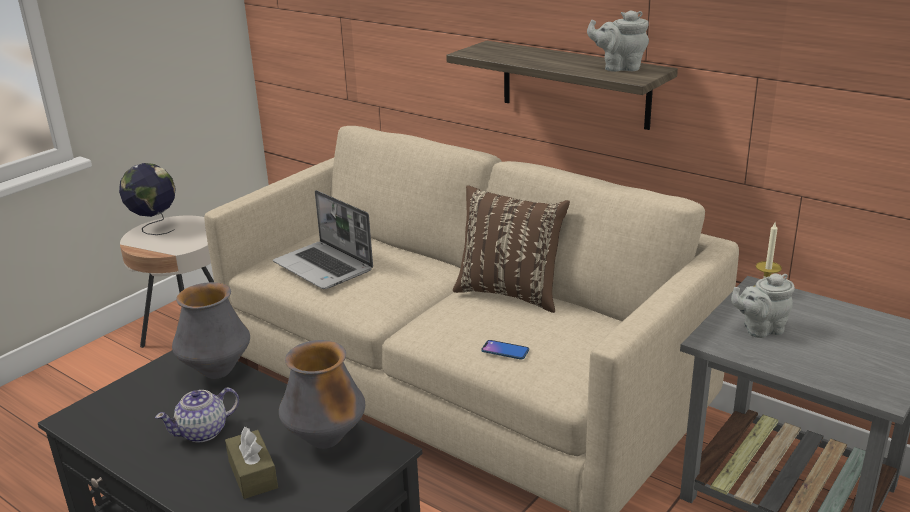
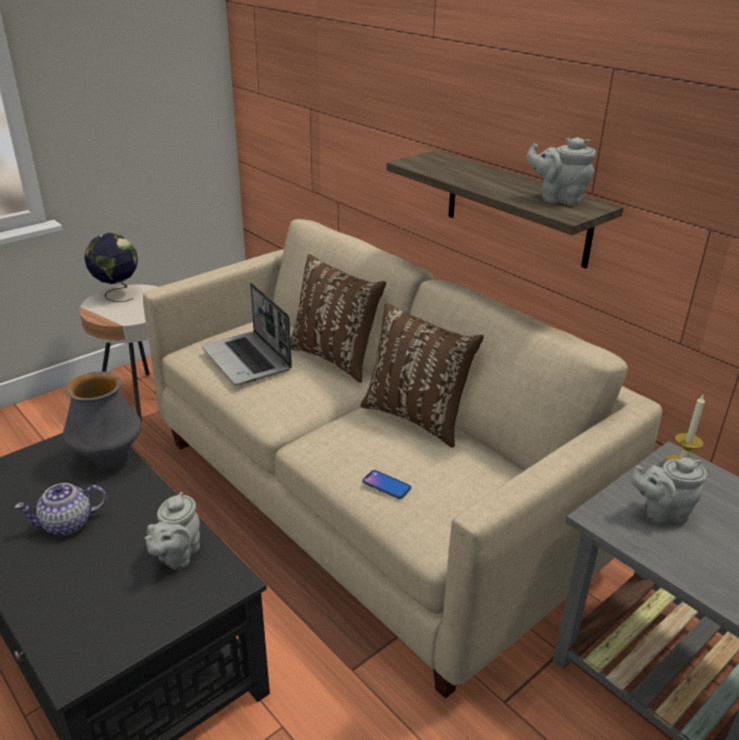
camera: 10 degrees right, 5 degrees up
brown tissue box [225,427,278,499] -> none
vase [279,340,365,449] -> grey teapot [145,492,200,570]
none -> brown pillow [291,254,386,383]

